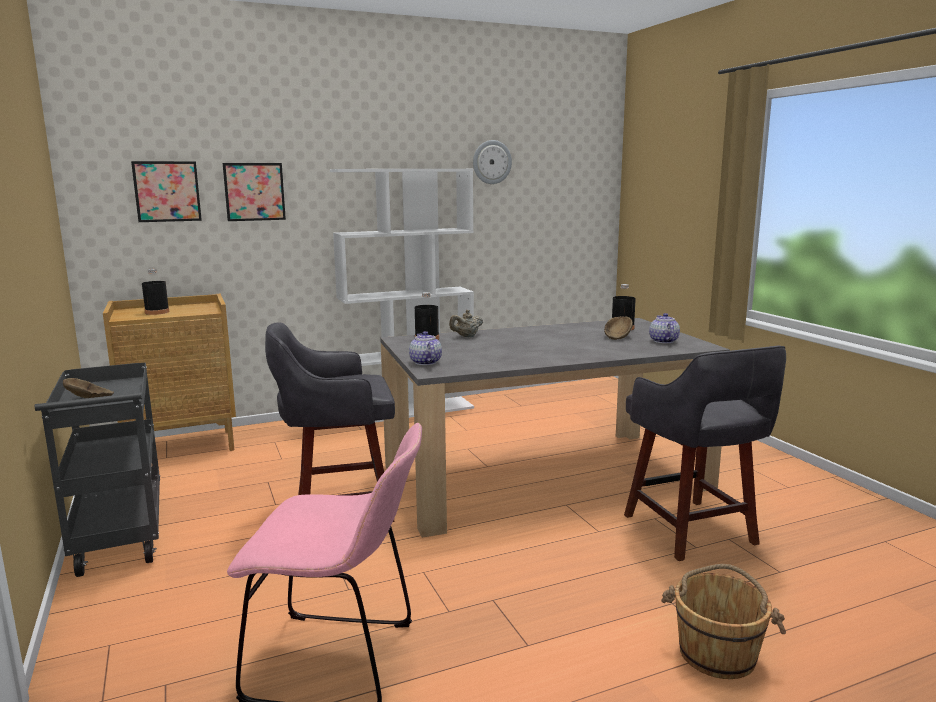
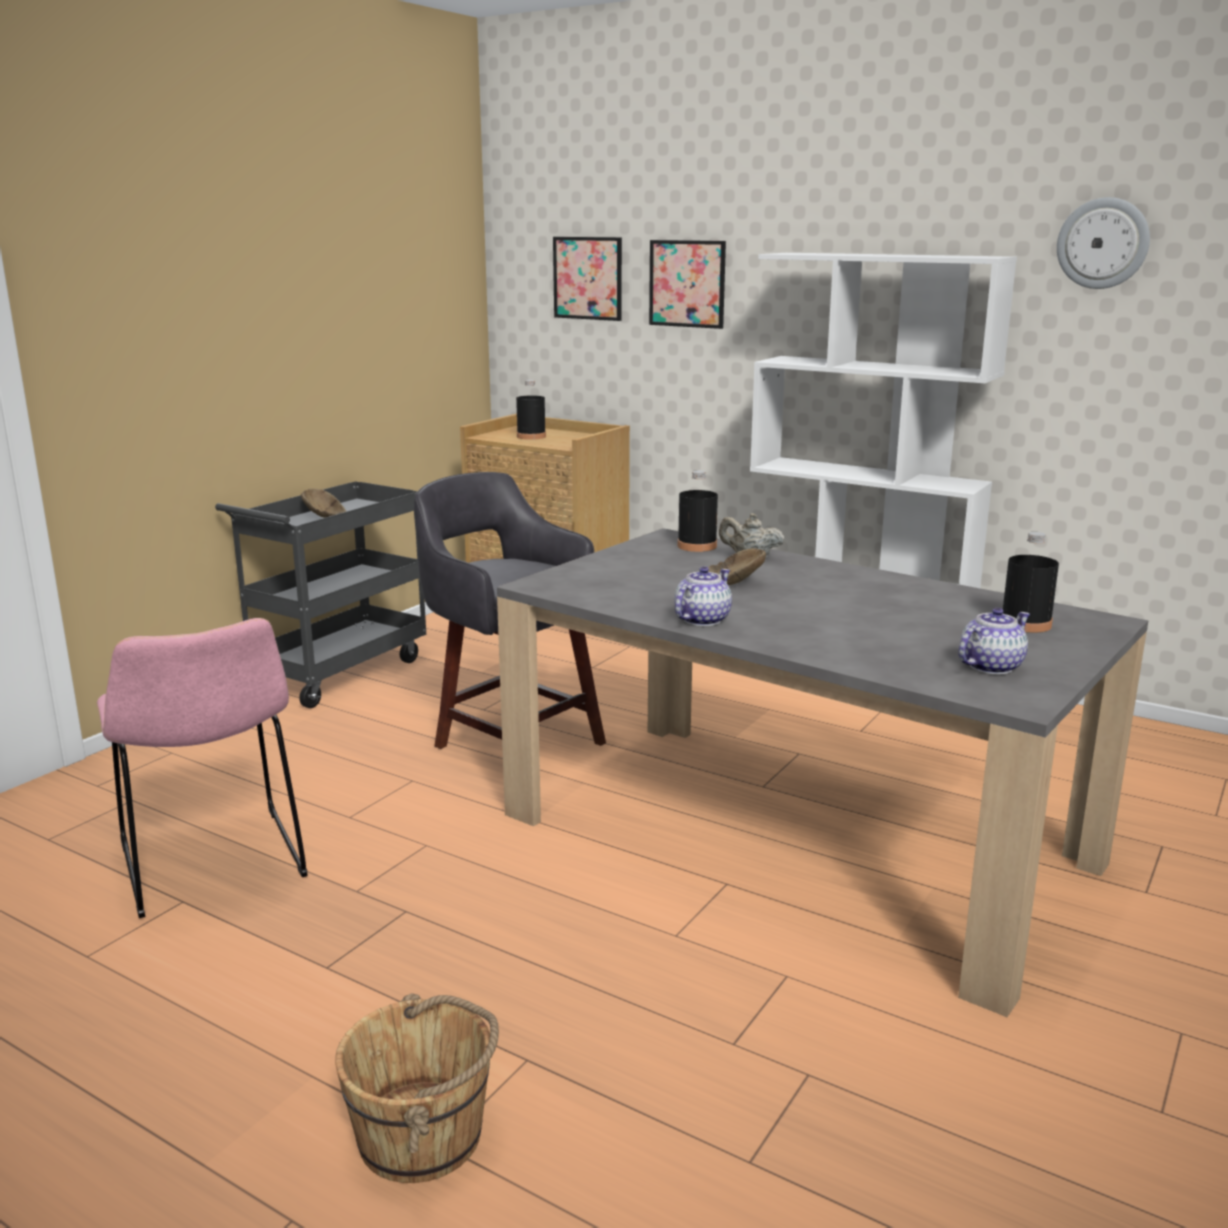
camera: 55 degrees right, 5 degrees up
teapot [409,331,442,365] -> teapot moved to [674,566,732,626]
brown bowl [604,316,633,340] -> brown bowl moved to [708,548,766,585]
grey stool [624,345,786,561] -> none

